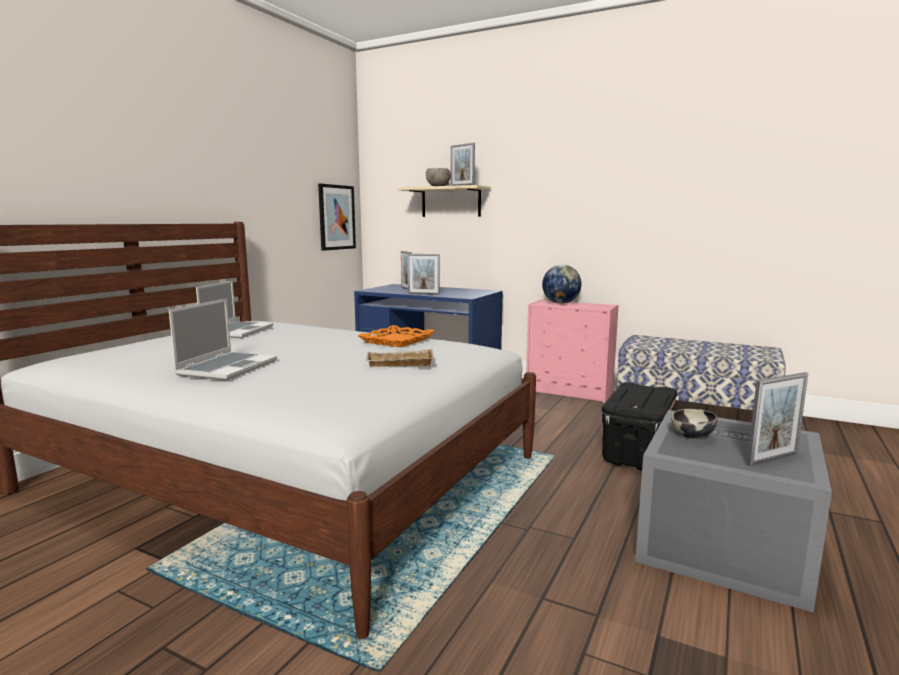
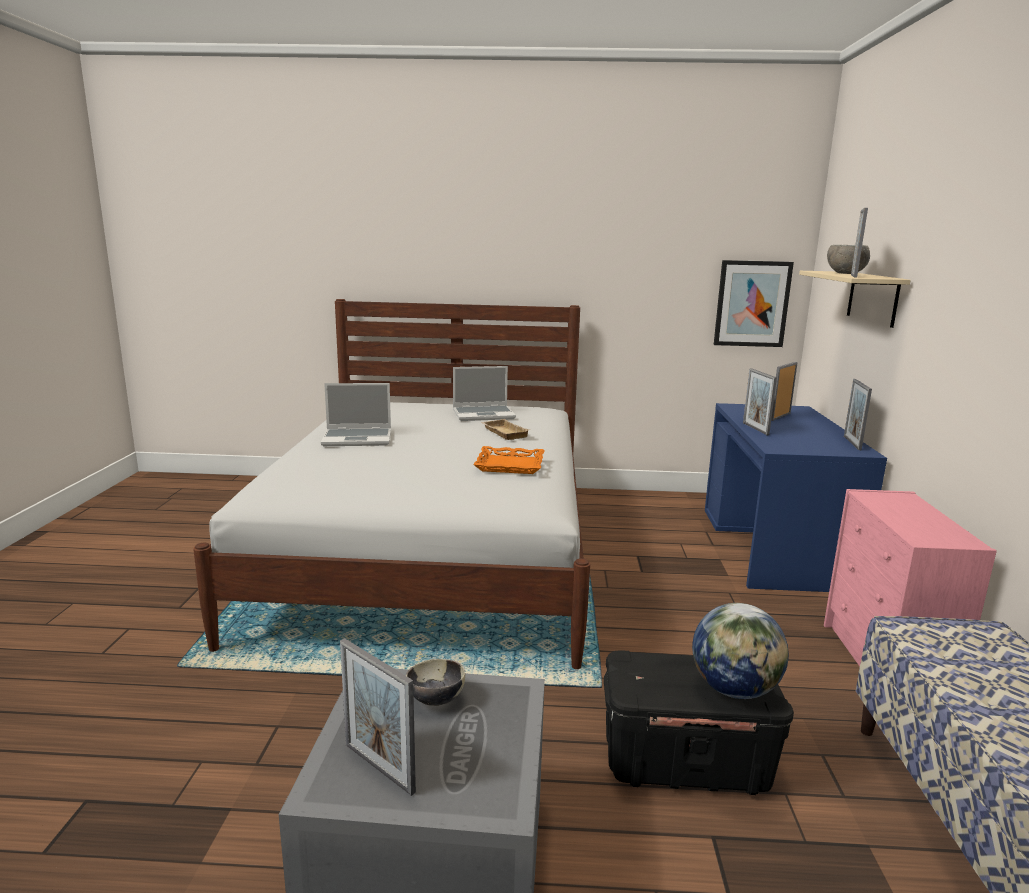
camera: 65 degrees right, 5 degrees up
beige tray [366,349,434,367] -> beige tray moved to [481,419,530,440]
globe [542,265,581,304] -> globe moved to [692,603,789,699]
none -> picture frame [844,379,872,450]

